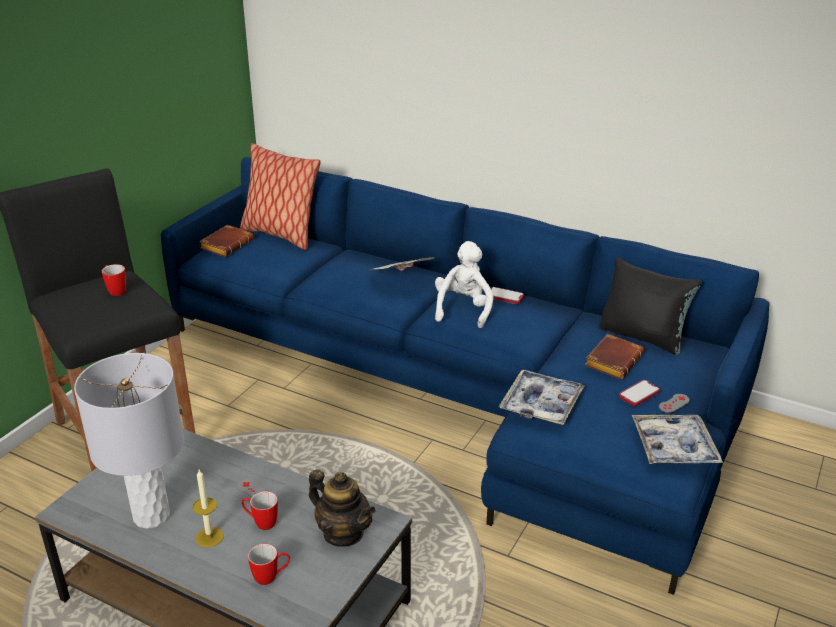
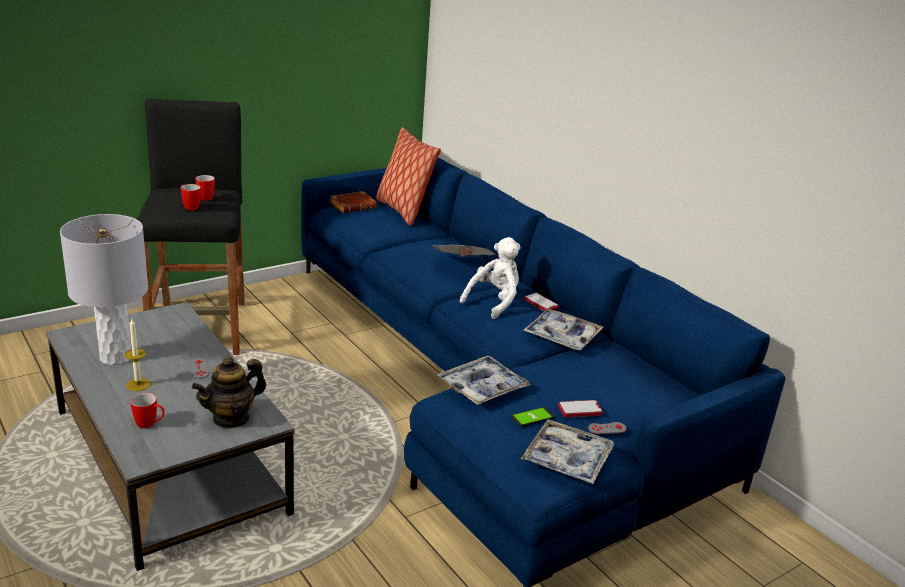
camera: 25 degrees right, 5 degrees down
mug [241,491,278,530] -> mug moved to [181,184,201,211]
teapot [309,469,375,547] -> teapot turned 75 degrees clockwise [192,357,266,429]
brown book [585,334,644,379] -> none
black pillow [599,257,702,355] -> none
none -> phone [510,407,555,427]
none -> tray [523,309,603,350]

